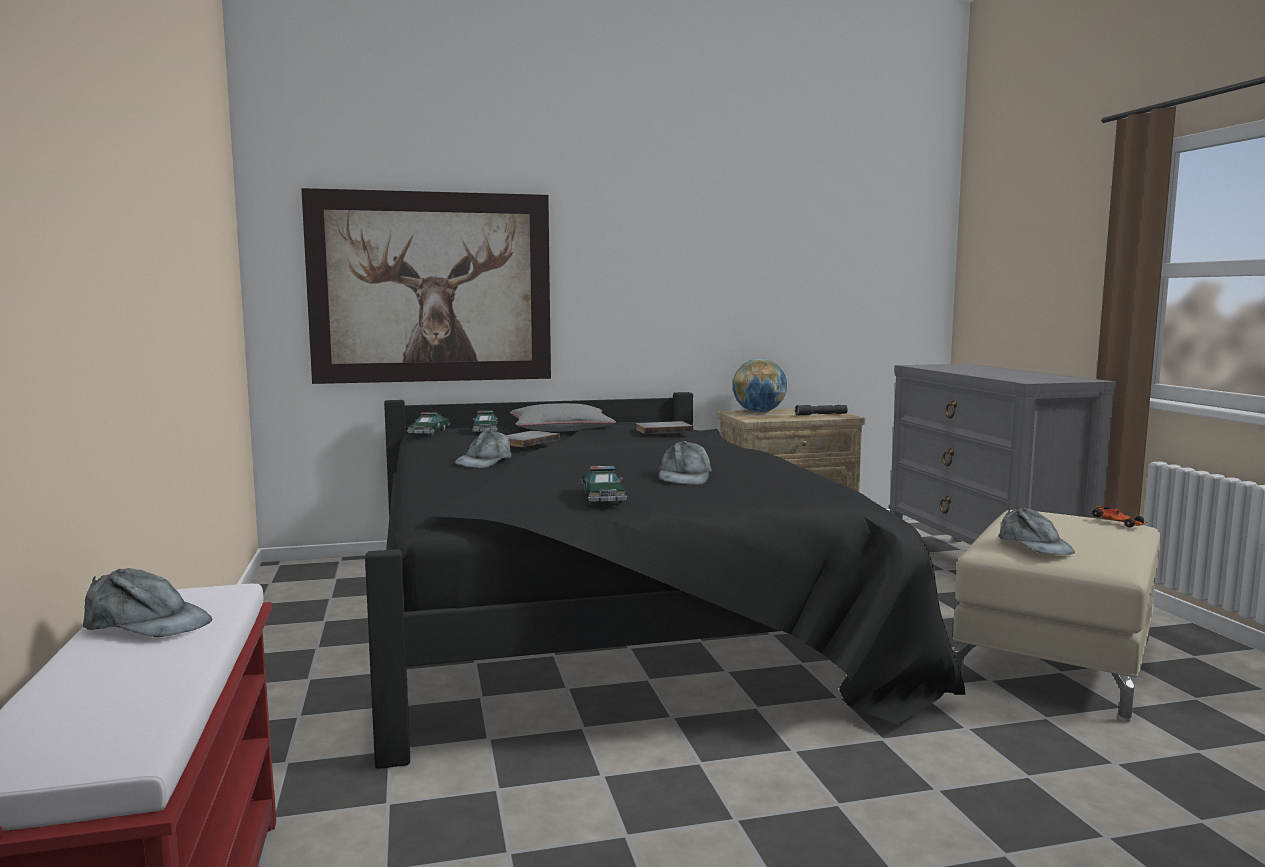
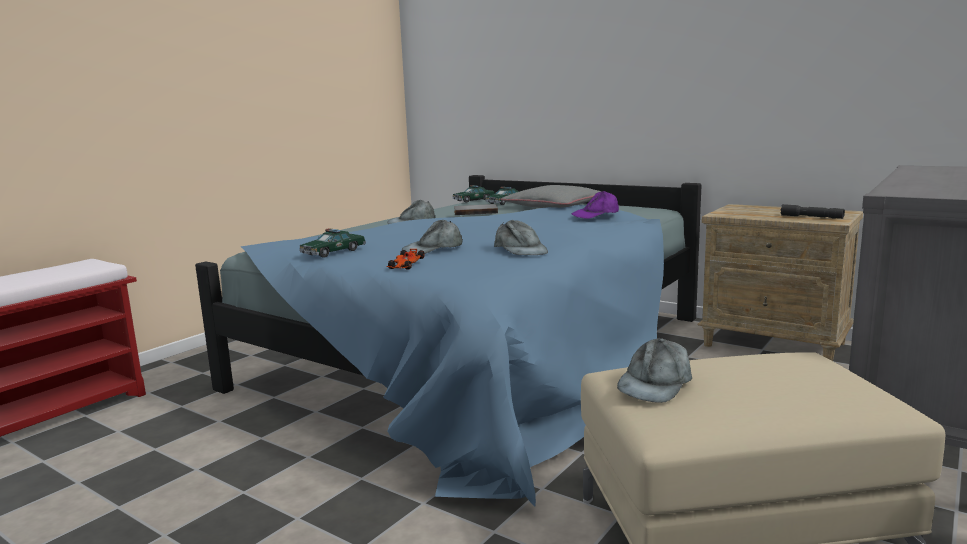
camera: 50 degrees right, 5 degrees up
grey cap [83,568,212,637] -> grey cap moved to [494,220,548,255]
picture [301,188,551,384] -> none
black bed [365,392,965,769] -> blue bed [195,175,702,506]
grey book [636,421,693,434] -> purple cap [572,191,619,219]
globe [733,358,787,413] -> none
toy car [1092,506,1147,528] -> toy car moved to [386,249,425,270]

